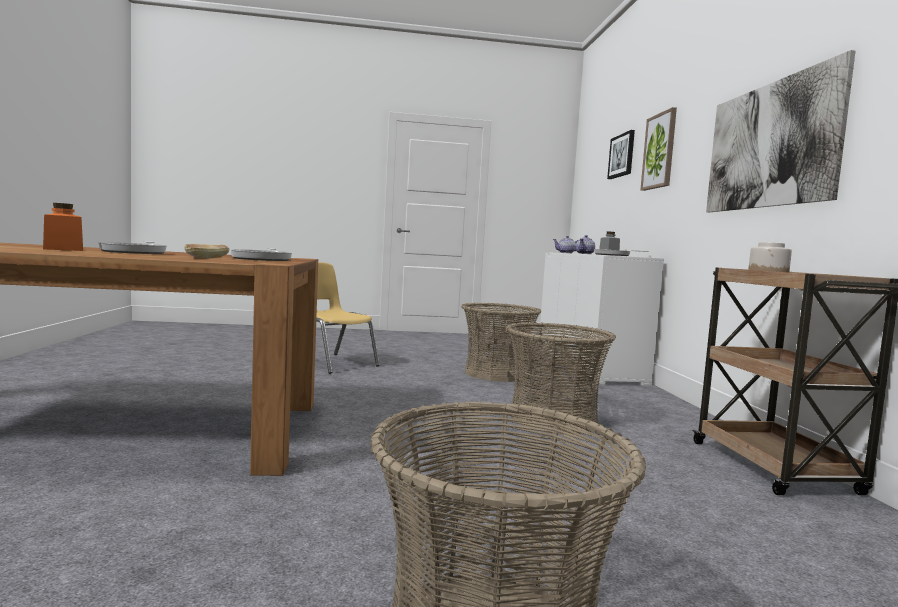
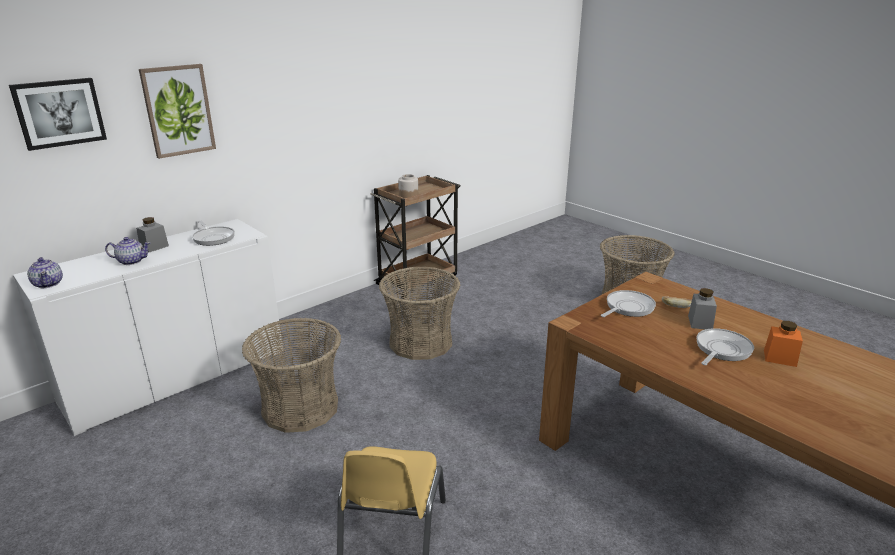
camera: 125 degrees left, 20 degrees up
picture [706,50,855,212] -> none
none -> grey jar [688,288,717,329]

